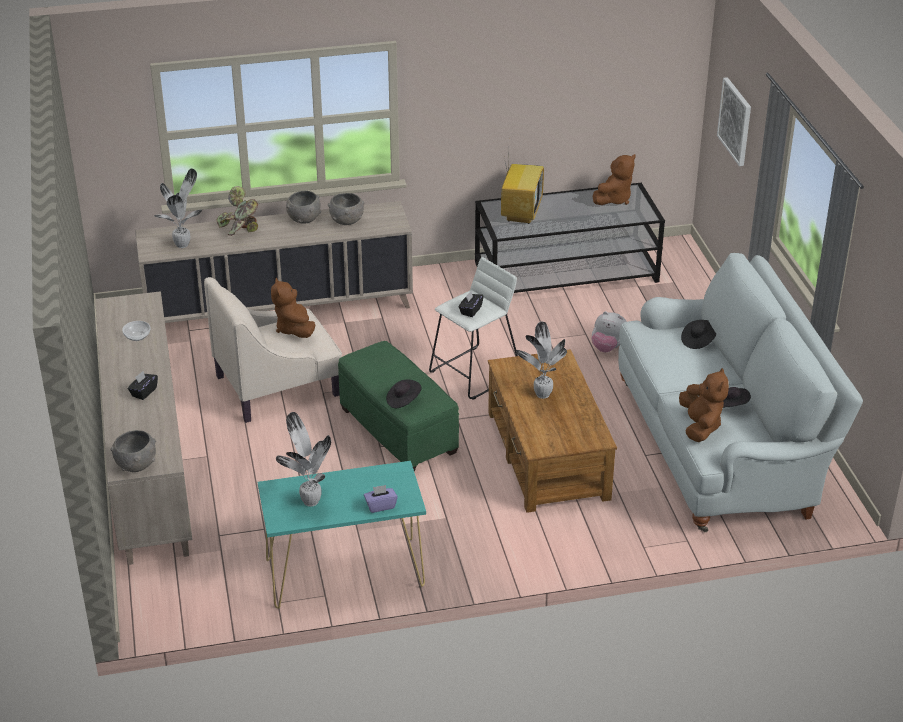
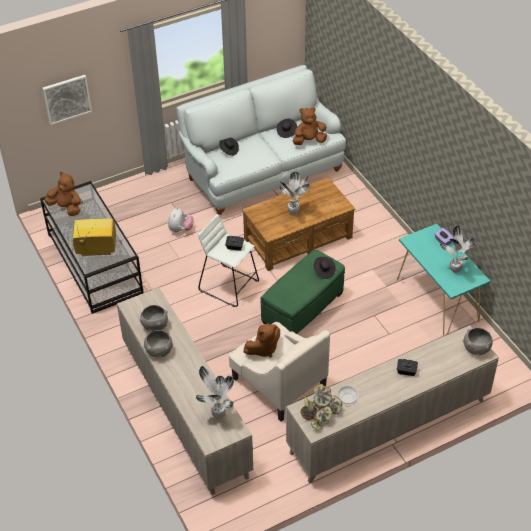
camera: 105 degrees left, 10 degrees up
potted plant [217,186,258,236] -> potted plant moved to [300,384,342,430]

